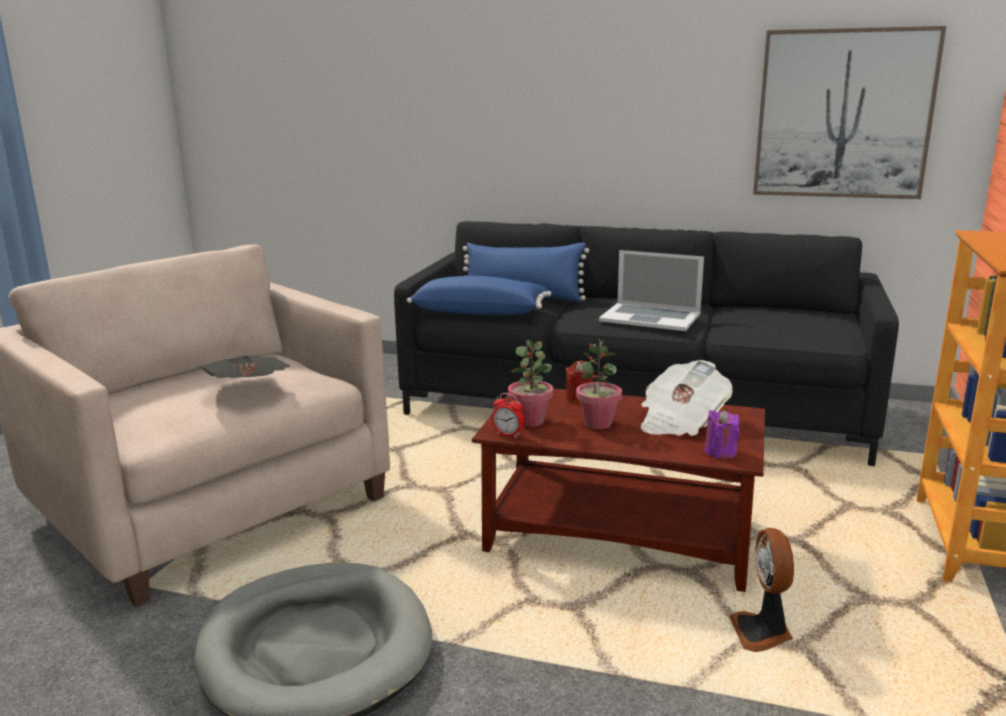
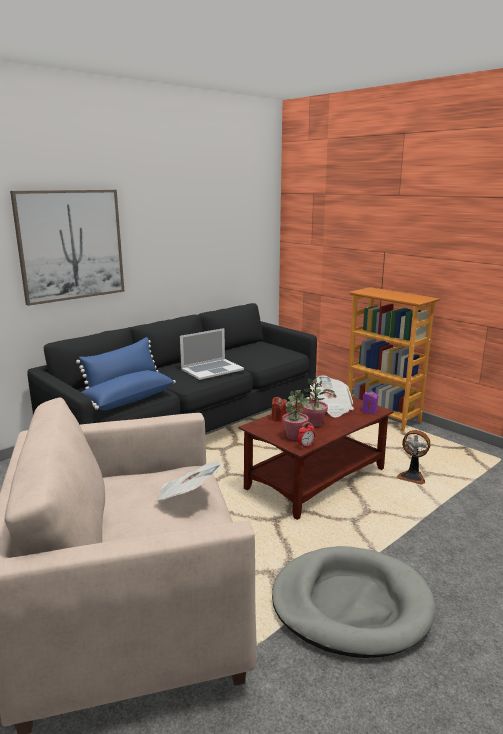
camera: 60 degrees left, 0 degrees up
picture [753,26,946,199] -> picture moved to [10,190,124,306]

